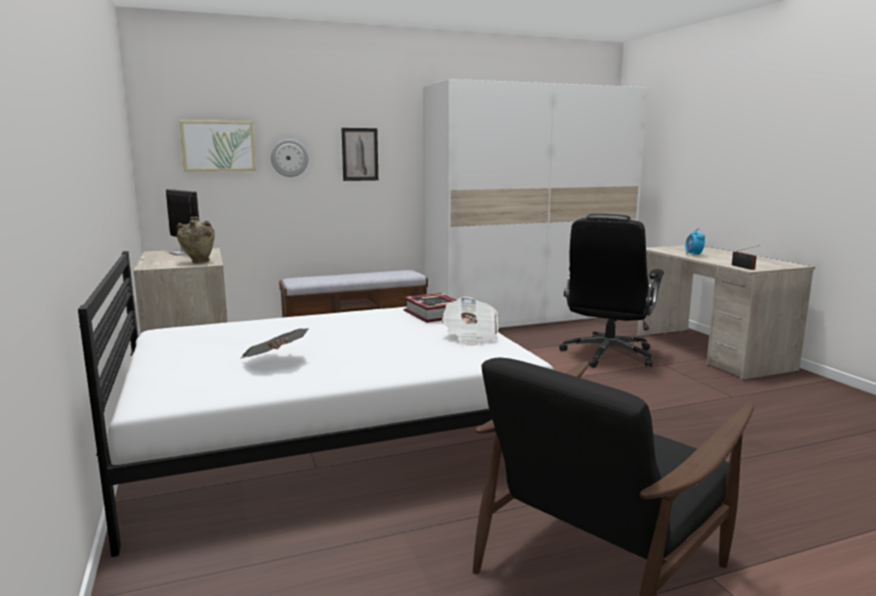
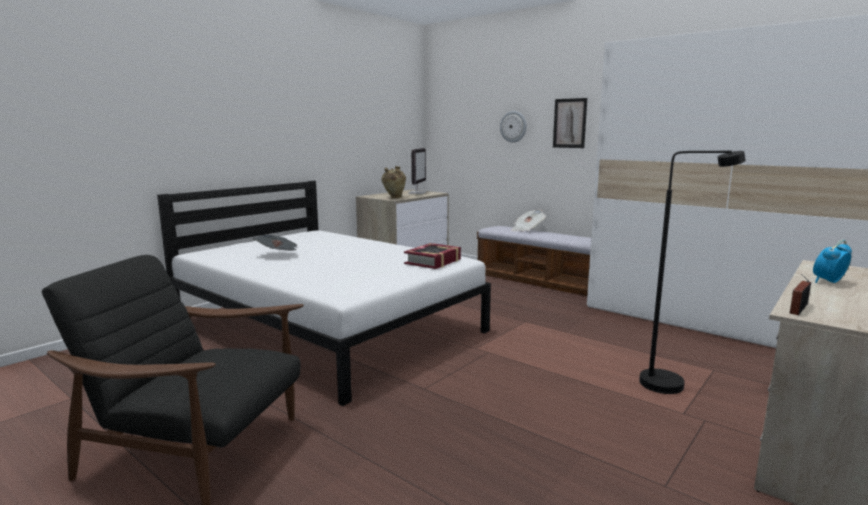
camera: 60 degrees right, 0 degrees up
picture [179,120,256,172] -> none
newspaper [442,297,498,346] -> newspaper moved to [511,209,546,232]
black office chair [559,214,664,368] -> black floor lamp [639,150,746,394]

